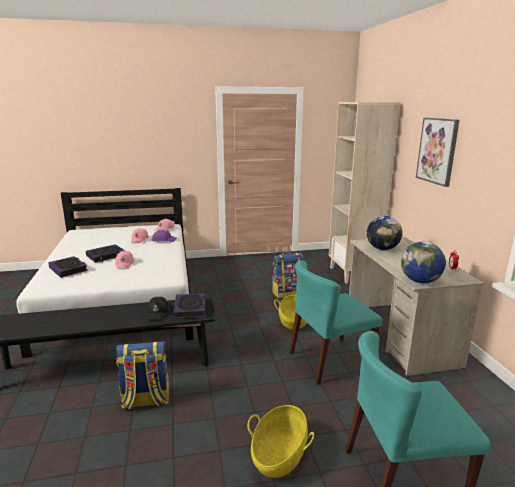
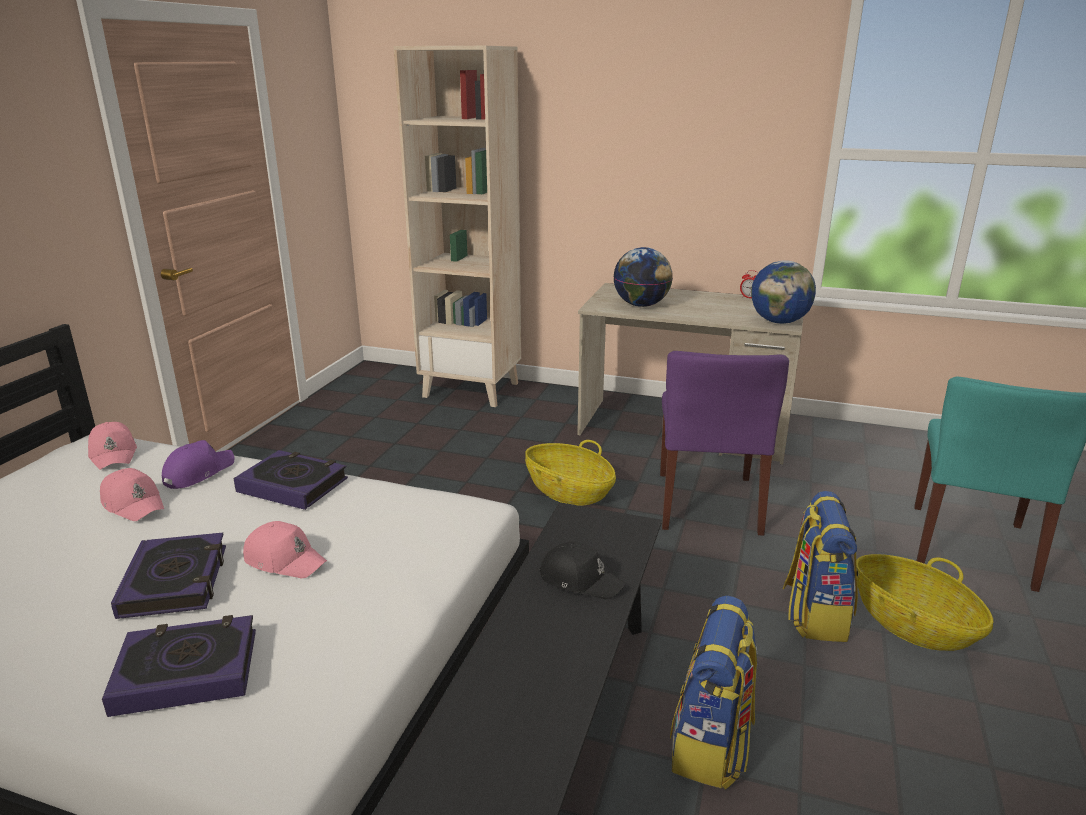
camera: 60 degrees left, 5 degrees up
book [173,293,206,319] -> book moved to [233,450,348,510]
backpack [272,252,304,298] -> backpack moved to [783,491,858,642]
turquoise chair [289,260,382,384] -> purple chair [660,351,789,536]
picture [416,118,459,187] -> none

